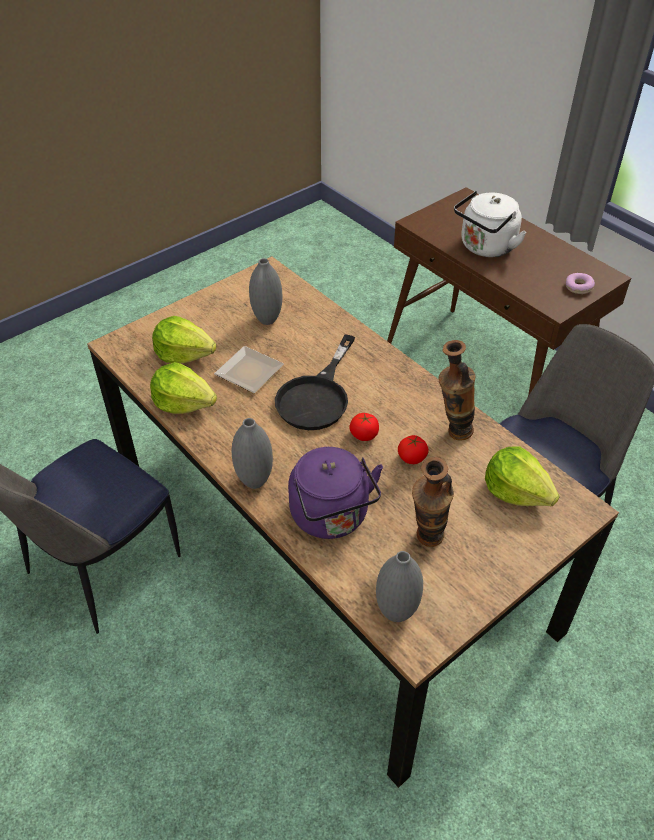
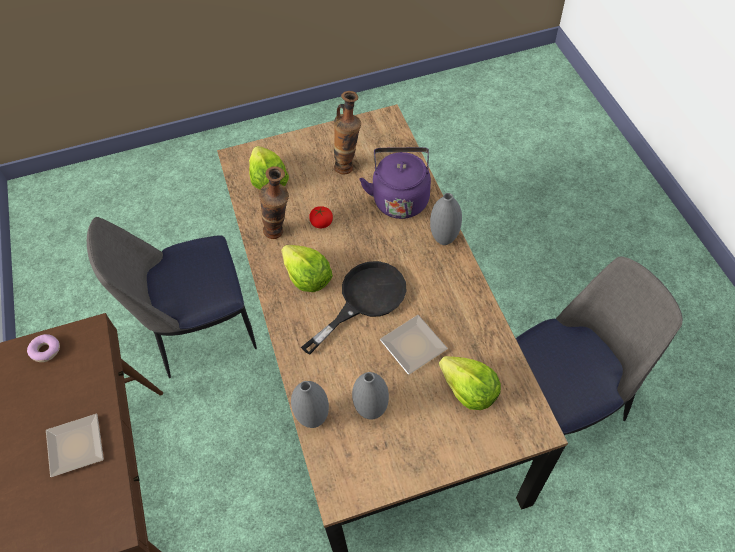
camera: 155 degrees left, 10 degrees up
lettuce [150,362,217,414] -> lettuce moved to [281,245,333,292]
tomato [349,413,379,441] -> none
grey vase [376,551,423,622] -> grey vase moved to [291,381,329,428]
white kettle [454,191,527,257] -> plate [46,414,104,477]

